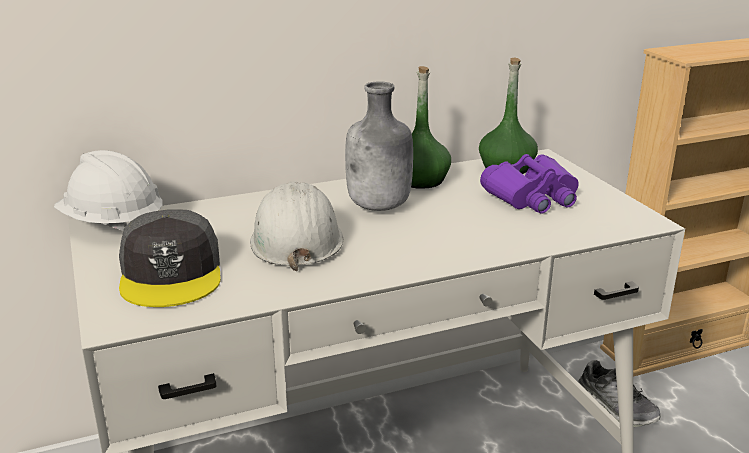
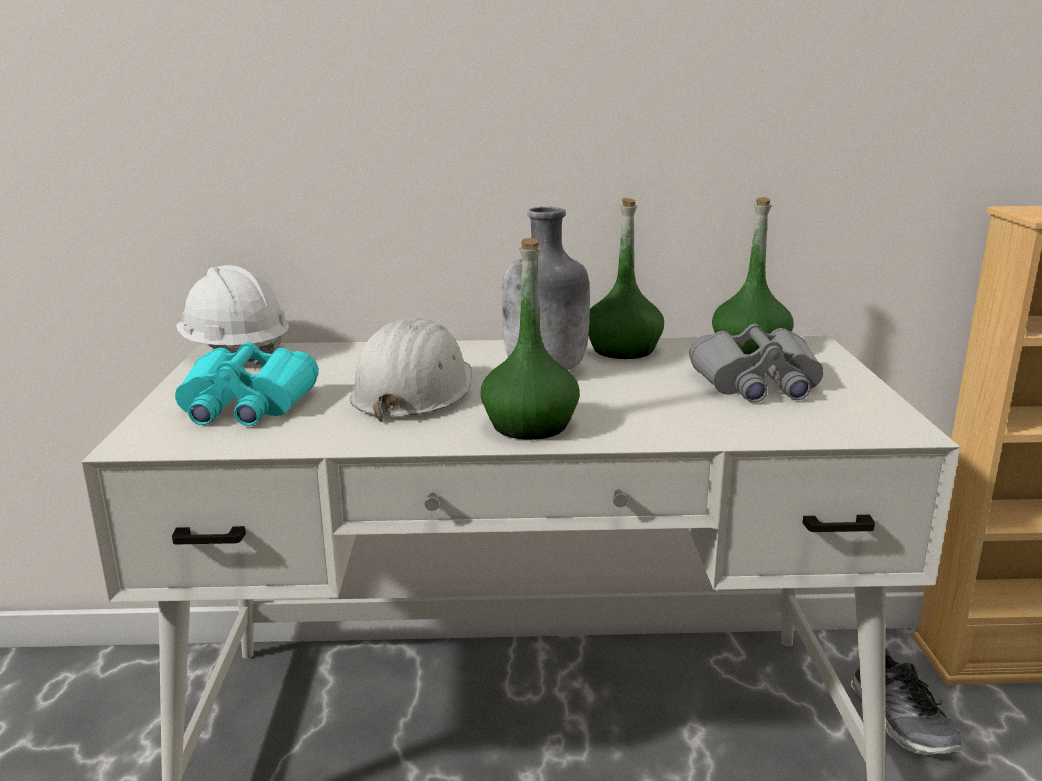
camera: 20 degrees right, 5 degrees down
grey cap [119,209,221,307] -> turquoise binoculars [175,342,319,426]
purple binoculars [480,154,578,213] -> grey binoculars [689,324,824,403]
none -> green bottle [480,238,580,440]

